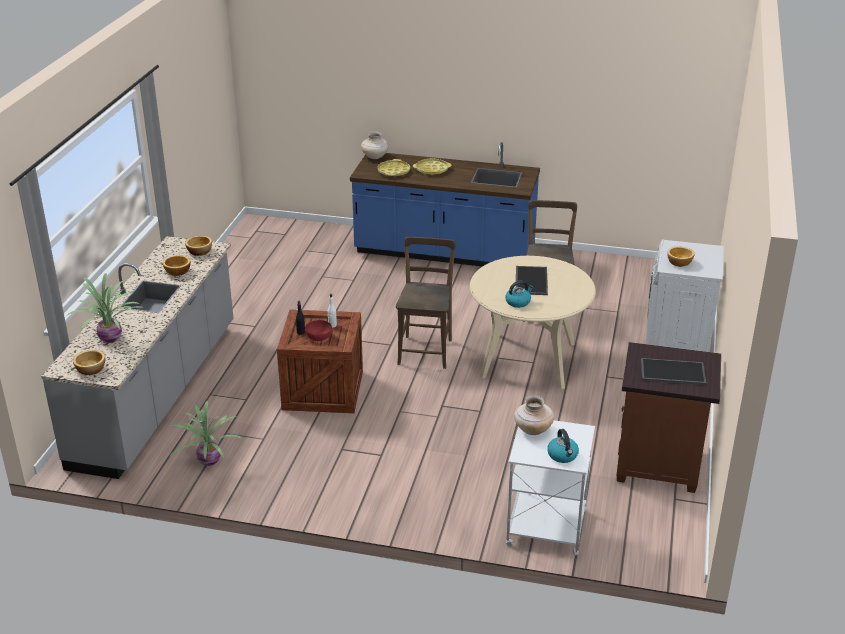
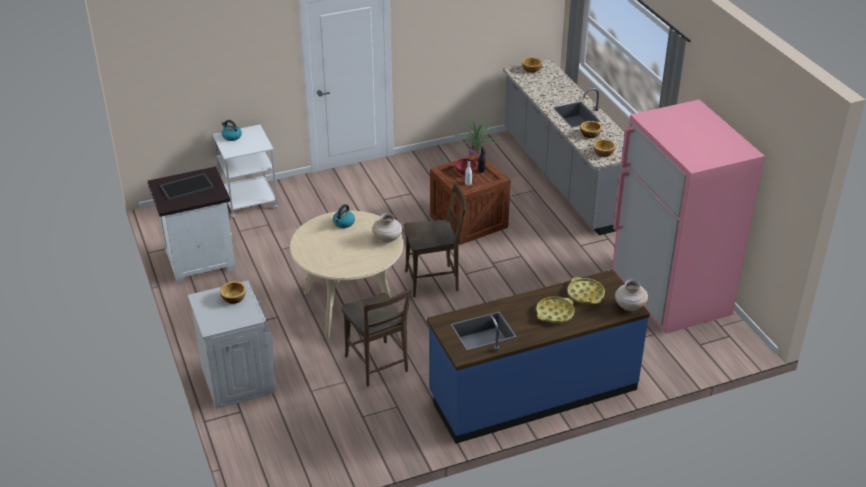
camera: 145 degrees right, 5 degrees up
potted plant [67,273,144,343] -> none
brown chair [396,237,456,369] -> brown chair turned 75 degrees counterclockwise [404,184,466,297]
beige vase [514,396,554,435] -> beige vase moved to [373,213,402,243]
tray [516,266,548,295] -> none
brown cabinet [617,342,721,493] -> white cabinet [147,167,235,284]
none -> pink fridge [612,99,765,334]

